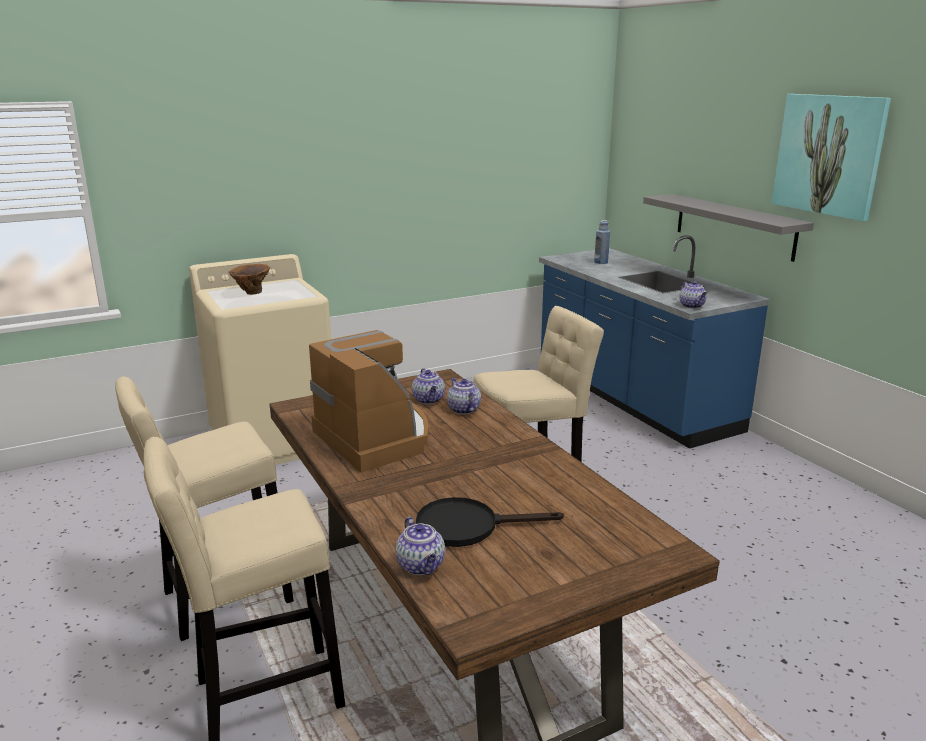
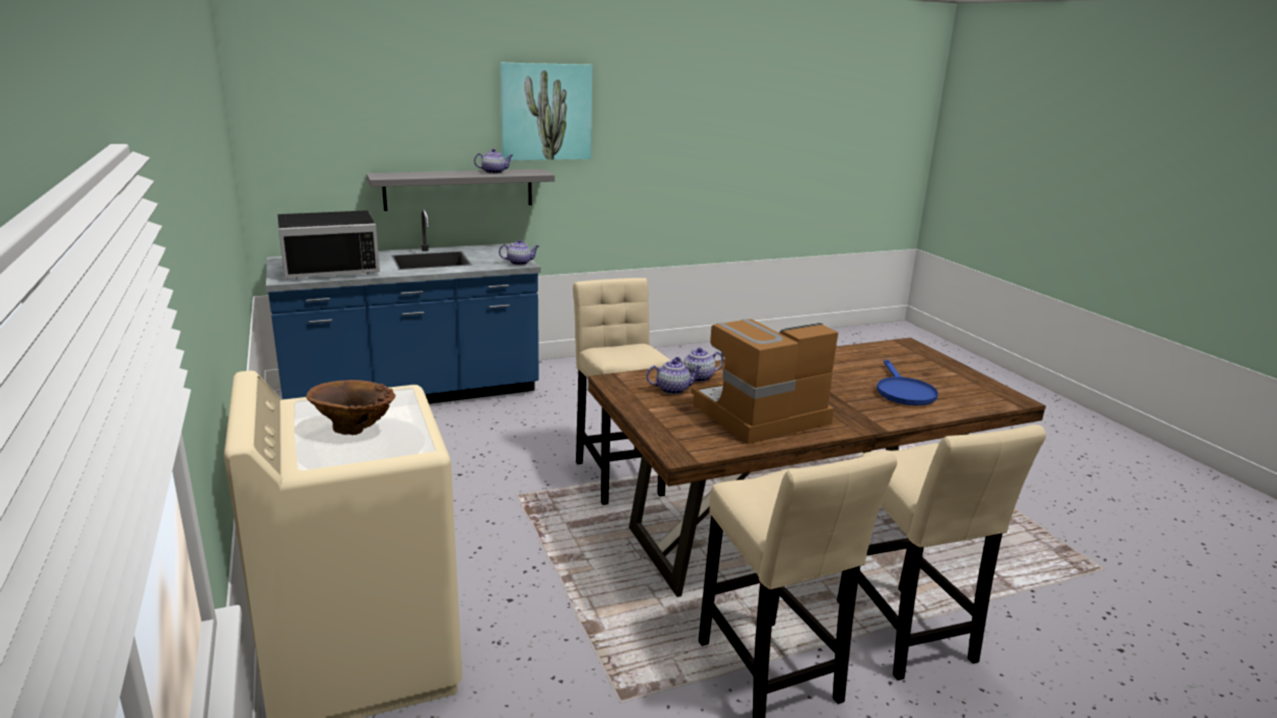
camera: 85 degrees left, 0 degrees up
teapot [395,517,445,575] -> teapot moved to [474,149,513,174]
black frying pan [416,497,564,547] -> blue frying pan [877,359,938,406]
blue bottle [594,220,610,264] -> black microwave [277,210,380,279]

